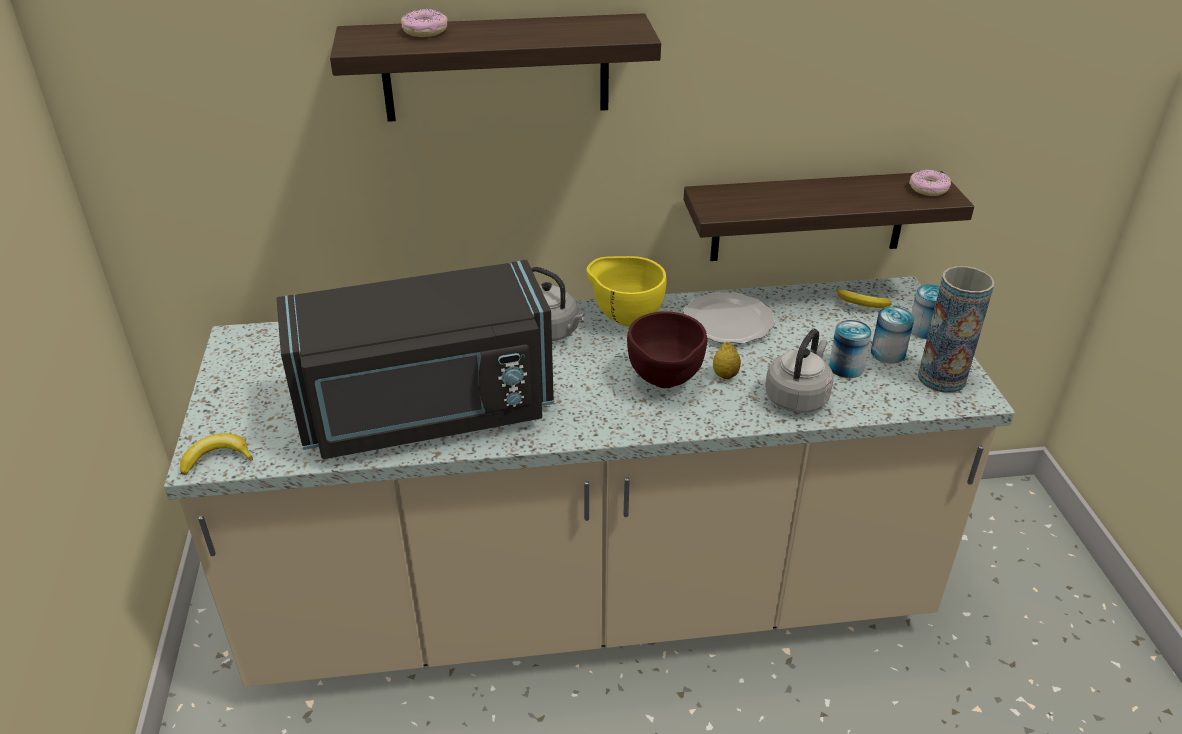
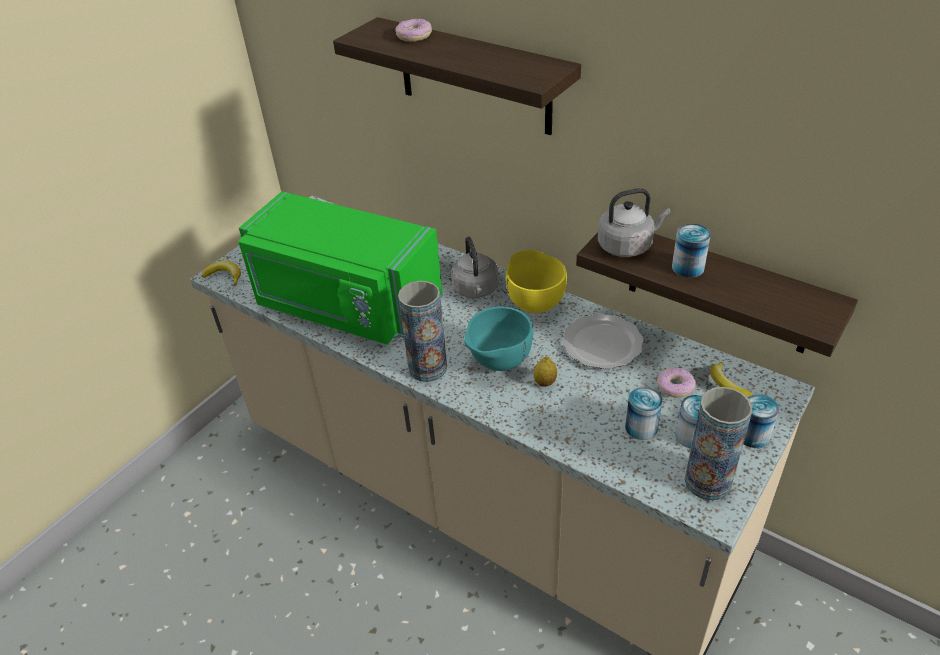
camera: 45 degrees right, 5 degrees up
black microwave [277,260,554,459] -> green microwave [238,191,443,345]
brown bowl [627,311,707,388] -> turquoise bowl [464,306,533,371]
grey kettle [765,329,834,413] -> grey kettle moved to [597,188,671,257]
donut [909,169,951,196] -> donut moved to [657,368,696,397]
none -> vase [398,281,447,382]
none -> can [672,224,711,278]

